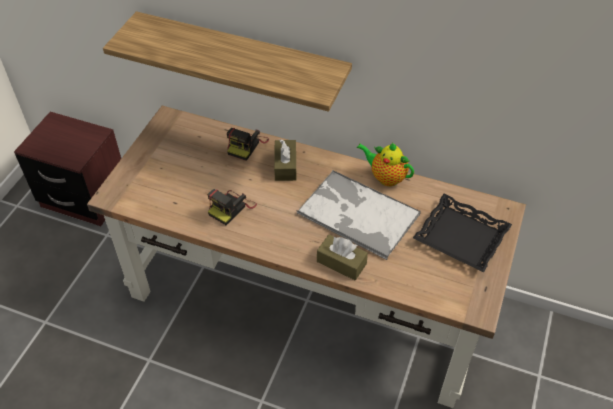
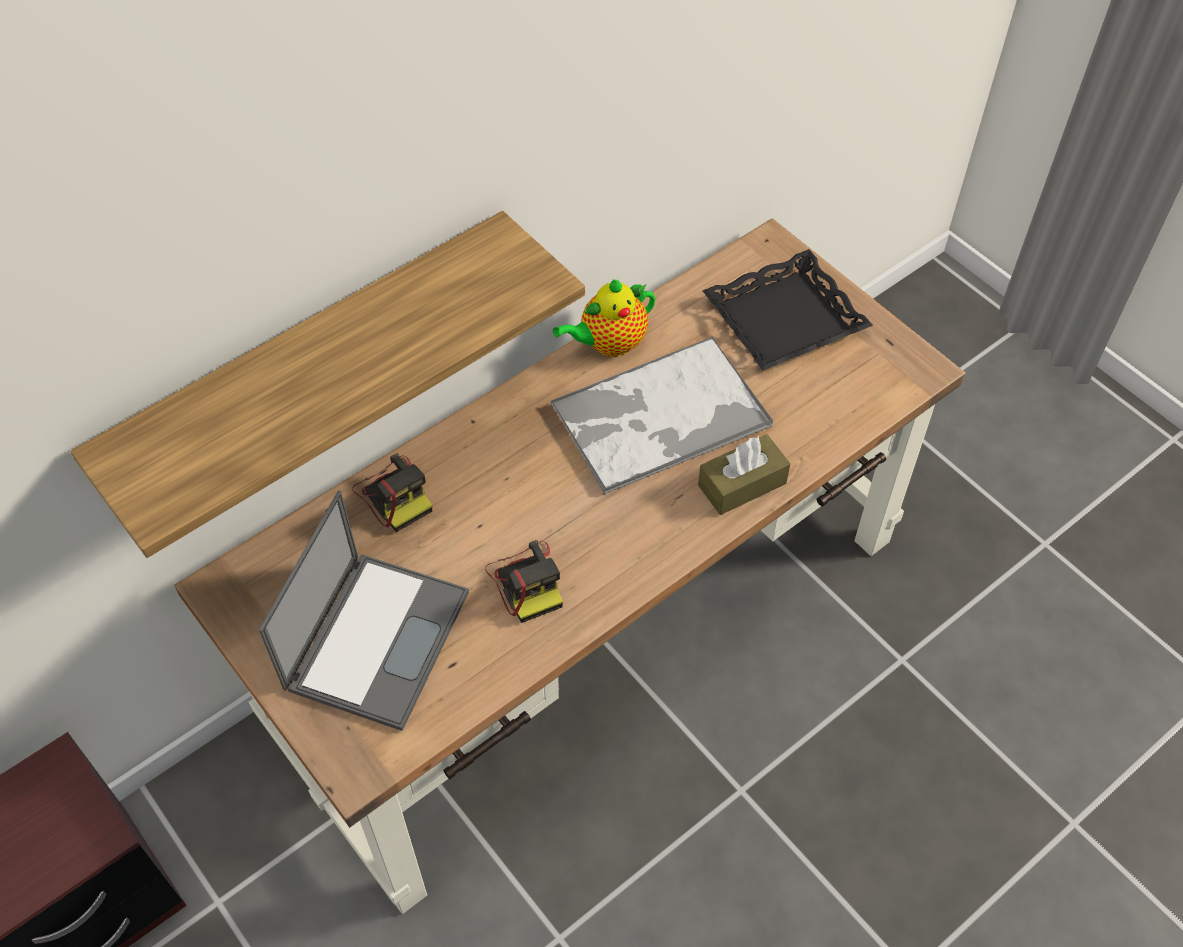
camera: 60 degrees left, 5 degrees up
brown tissue box [274,140,296,181] -> none
none -> laptop [259,490,469,731]

